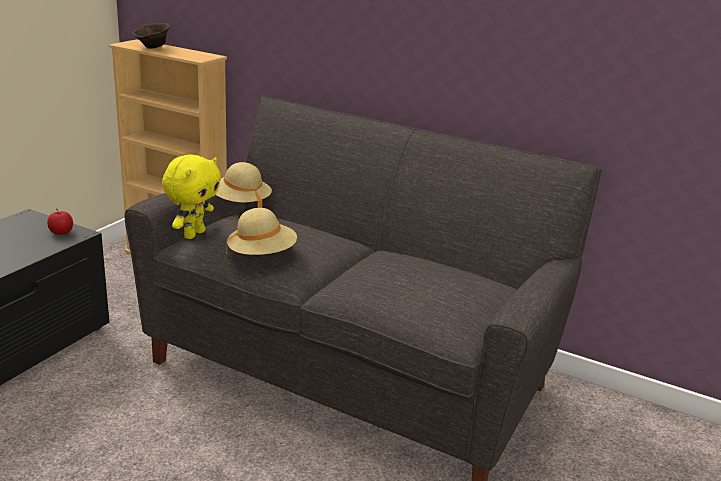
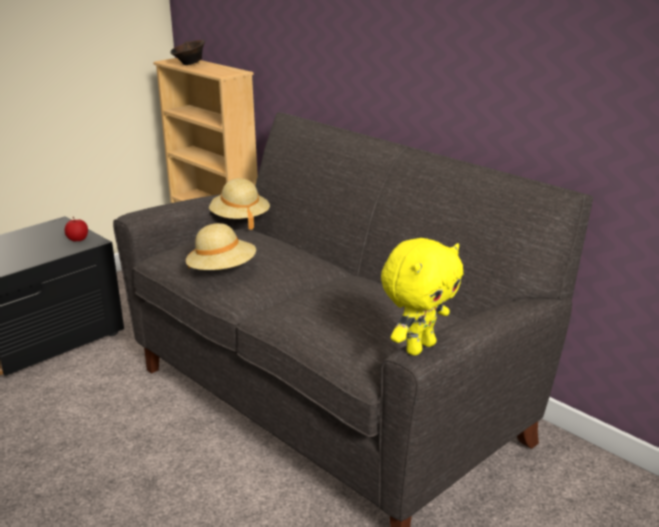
camera: 20 degrees right, 0 degrees up
yellow plush toy [162,154,221,239] -> yellow plush toy moved to [381,238,463,356]

